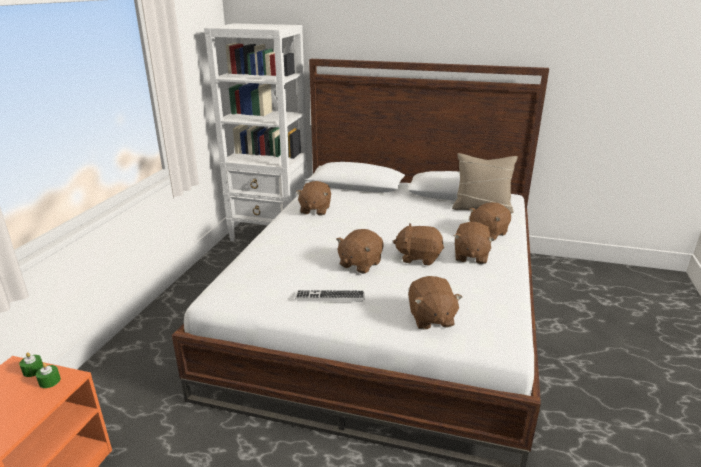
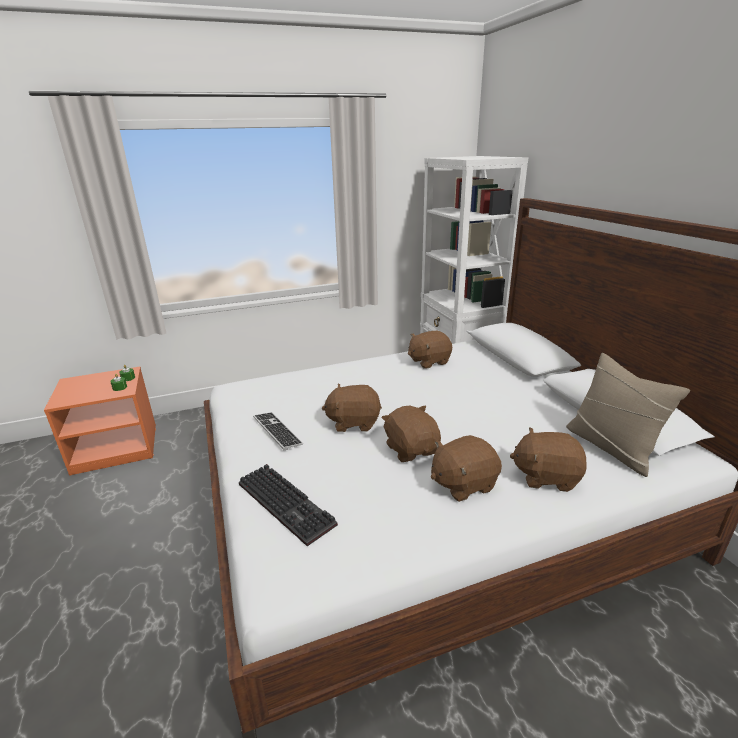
camera: 55 degrees right, 0 degrees up
brown plush toy [408,276,462,330] -> keyboard [239,464,338,546]

